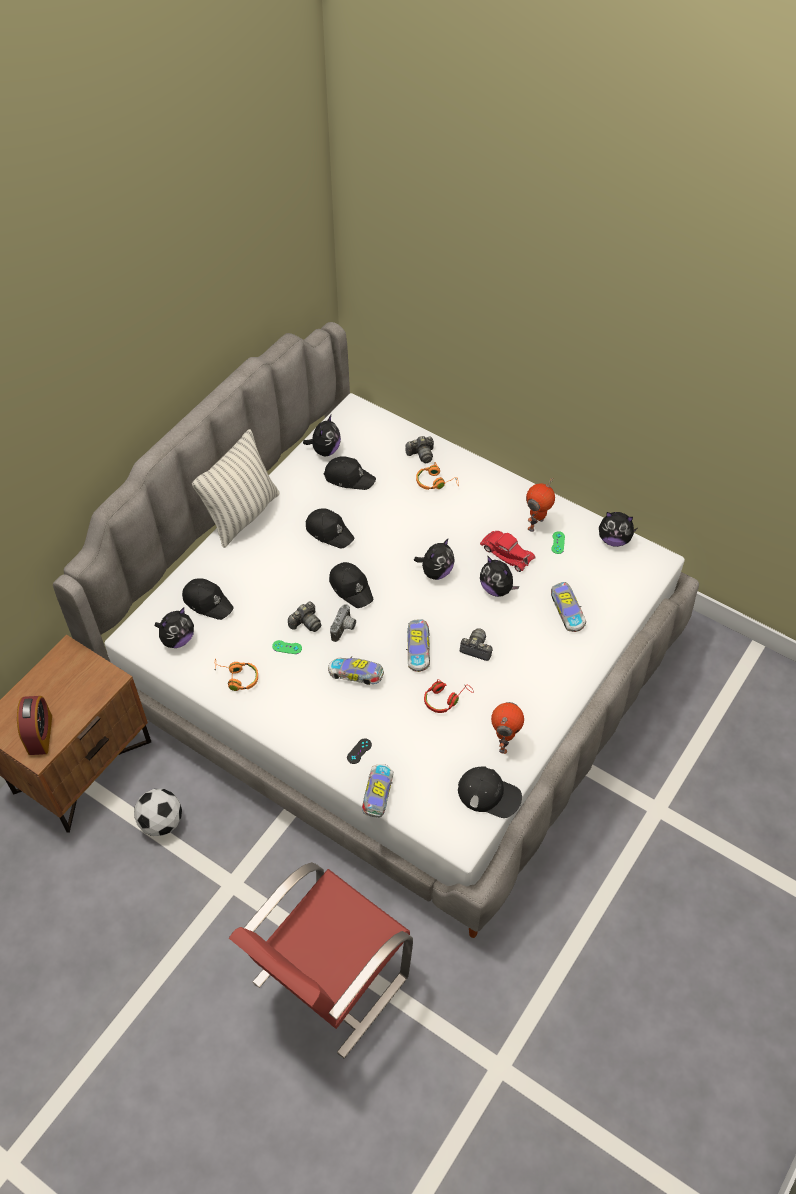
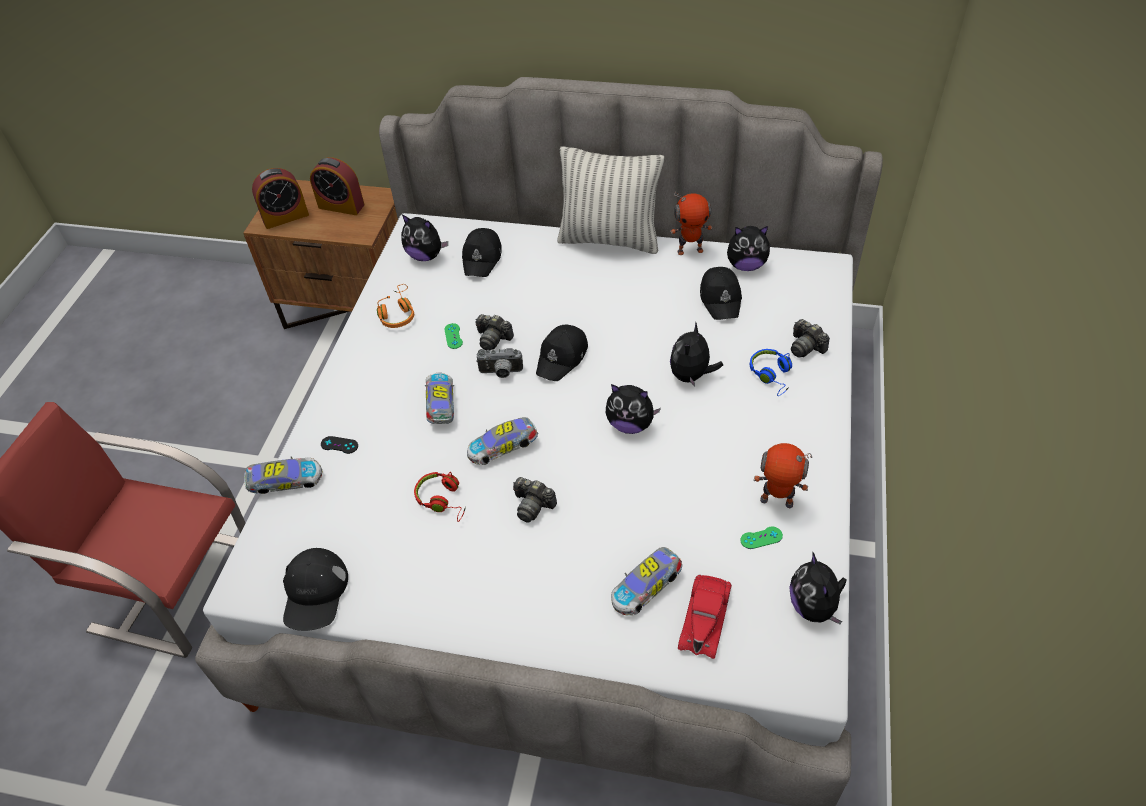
camera: 70 degrees right, 5 degrees down
football [134,789,182,836] -> none
black cap [306,508,354,548] -> none
orange headphones [416,462,459,490] -> blue headphones [750,349,792,396]
camera [460,628,493,661] -> camera turned 120 degrees clockwise [513,477,557,523]
red toy car [480,531,536,572] -> red toy car moved to [678,575,732,659]
plush toy [480,556,519,597] -> plush toy moved to [670,322,723,387]
toy robot [491,702,524,754] -> toy robot moved to [670,192,712,255]
none -> alarm clock [310,157,365,215]

